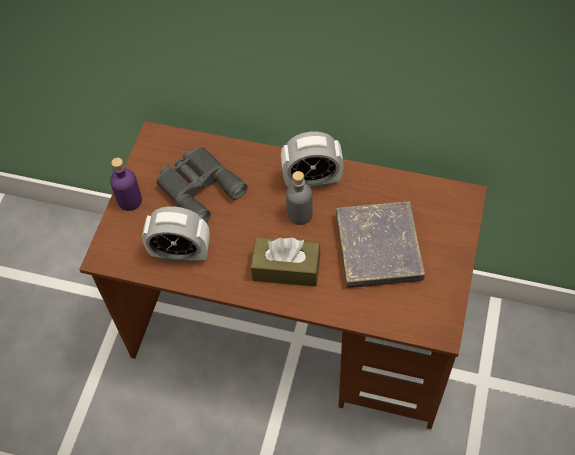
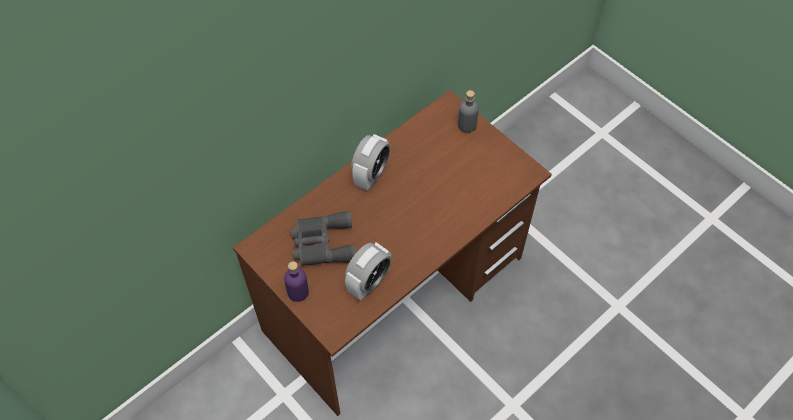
camera: 60 degrees left, 0 degrees up
brown tissue box [251,237,321,286] -> none
grey bottle [286,171,313,225] -> grey bottle moved to [458,90,479,133]
grey book [336,201,425,288] -> none

